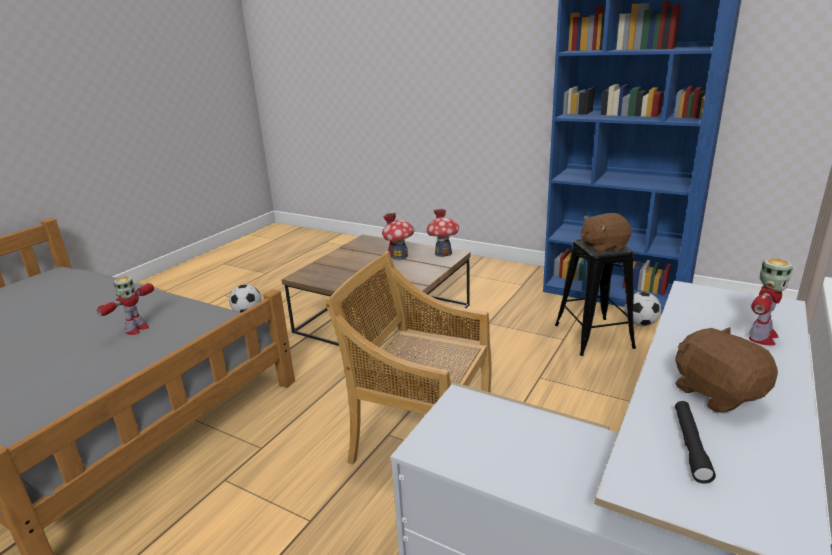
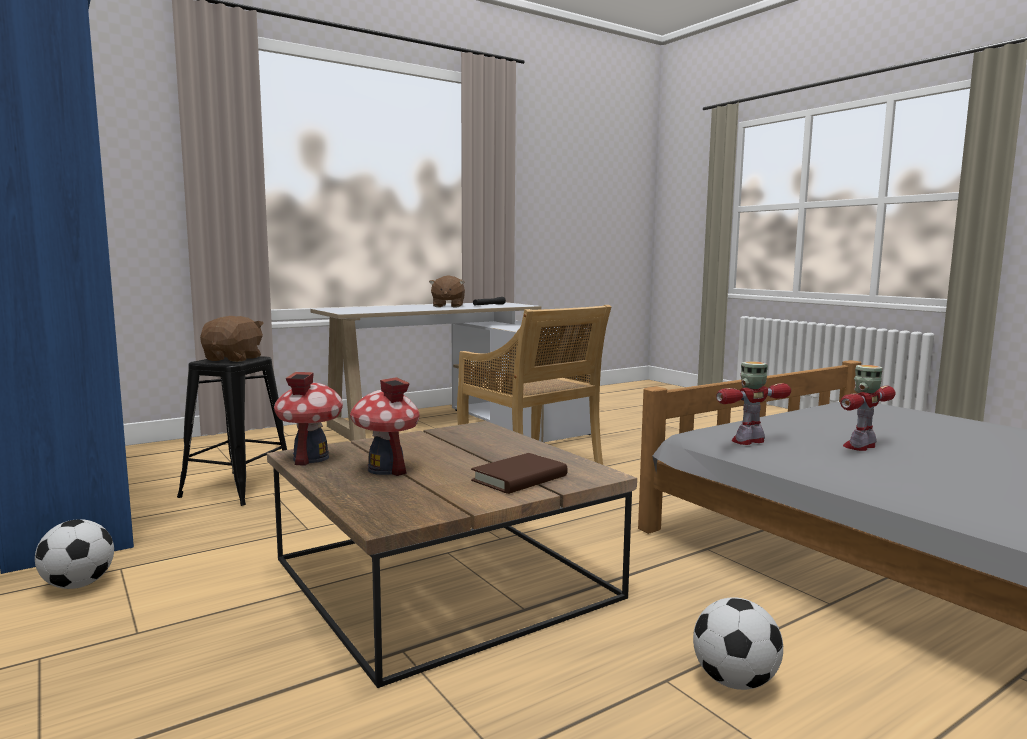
camera: 155 degrees left, 15 degrees down
brown plush toy [580,213,632,253] -> brown plush toy turned 90 degrees counterclockwise [200,316,264,362]
football [624,292,661,326] -> football moved to [35,519,114,589]
toy robot [749,258,793,345] -> toy robot moved to [716,361,791,445]
none -> brown book [471,453,568,494]

